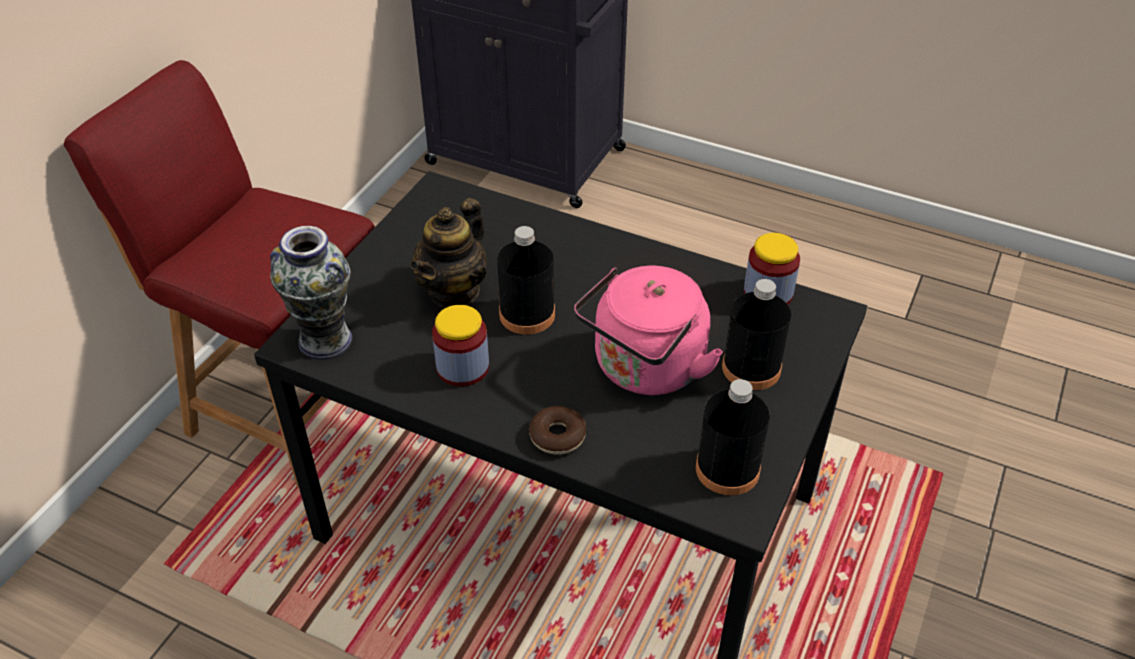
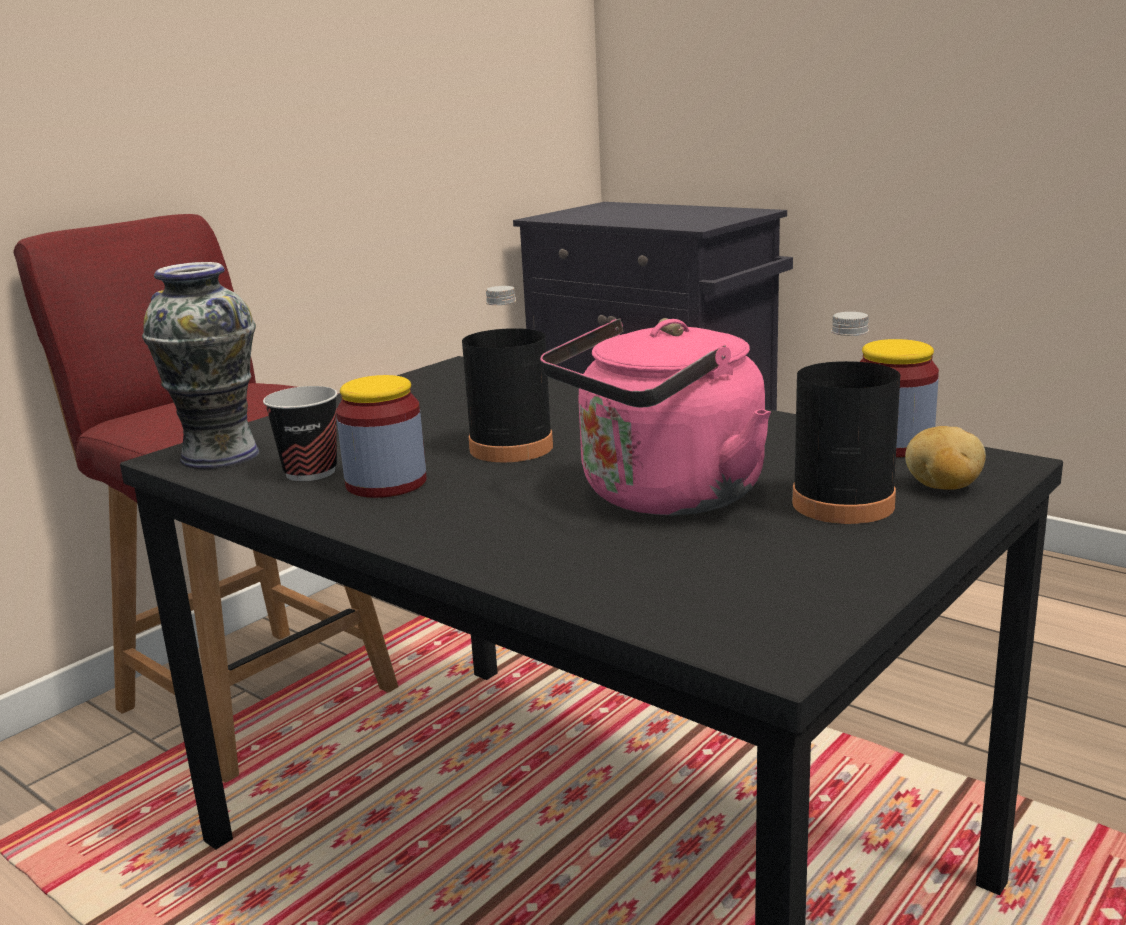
camera: 15 degrees right, 25 degrees down
teapot [410,198,487,308] -> none
donut [529,406,586,455] -> none
black bottle [696,379,770,496] -> none
none -> cup [263,386,337,481]
none -> potato [905,426,986,490]

